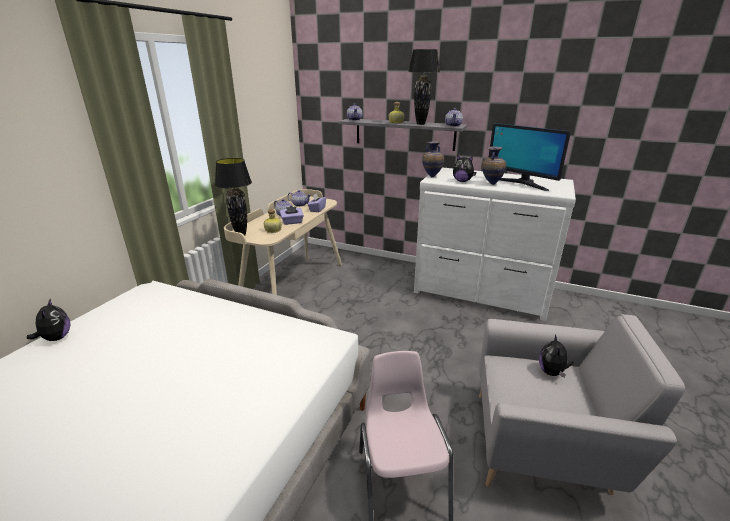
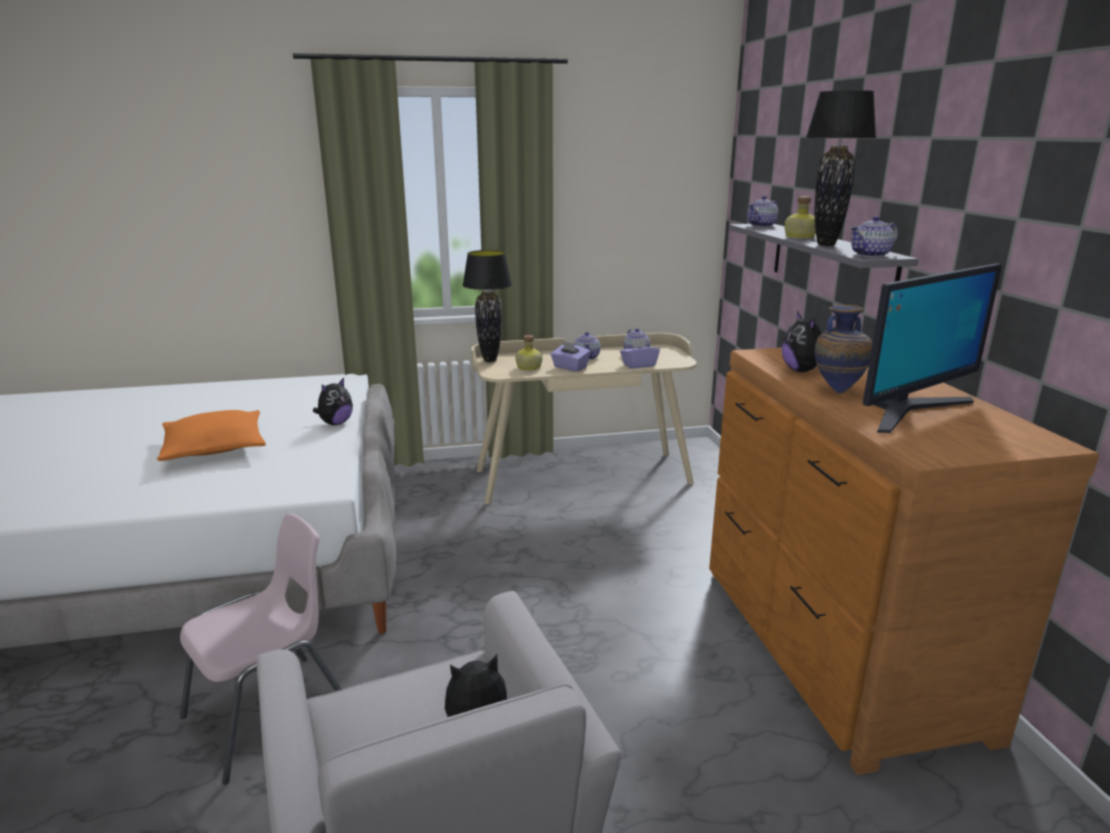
camera: 55 degrees right, 5 degrees down
plush toy [27,299,70,341] -> plush toy moved to [313,378,353,425]
white dresser [414,167,576,321] -> brown dresser [709,347,1099,775]
vase [422,141,444,177] -> none
monitor [489,123,571,191] -> monitor turned 135 degrees counterclockwise [863,263,1002,433]
none -> orange pillow [157,410,266,461]

